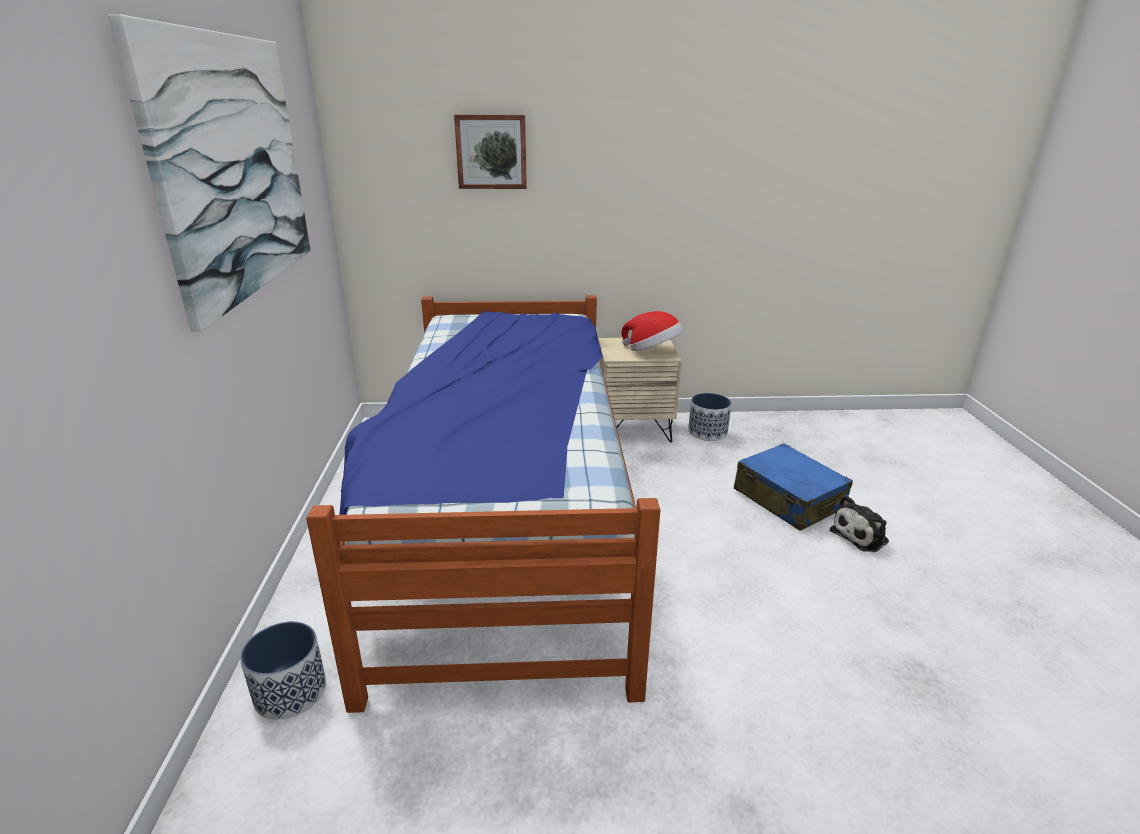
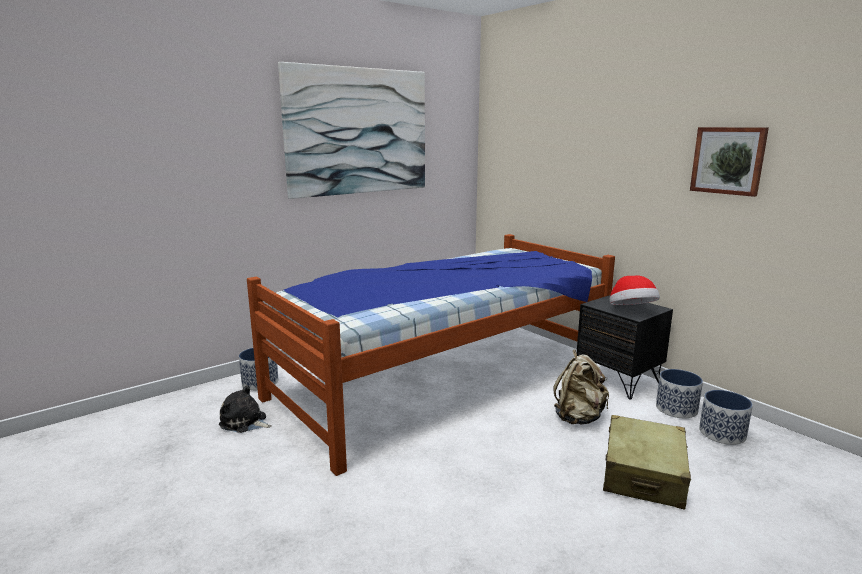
camera: 55 degrees right, 10 degrees down
picture [454,114,527,189] -> picture moved to [690,127,769,197]
beige nightstand [598,338,682,442] -> black nightstand [577,295,673,400]
blue suitcase [734,443,853,531] -> beige suitcase [603,415,691,509]
plush toy [830,495,889,552] -> plush toy moved to [219,385,272,433]
none -> beige backpack [554,349,609,425]
none -> planter [699,390,753,445]

